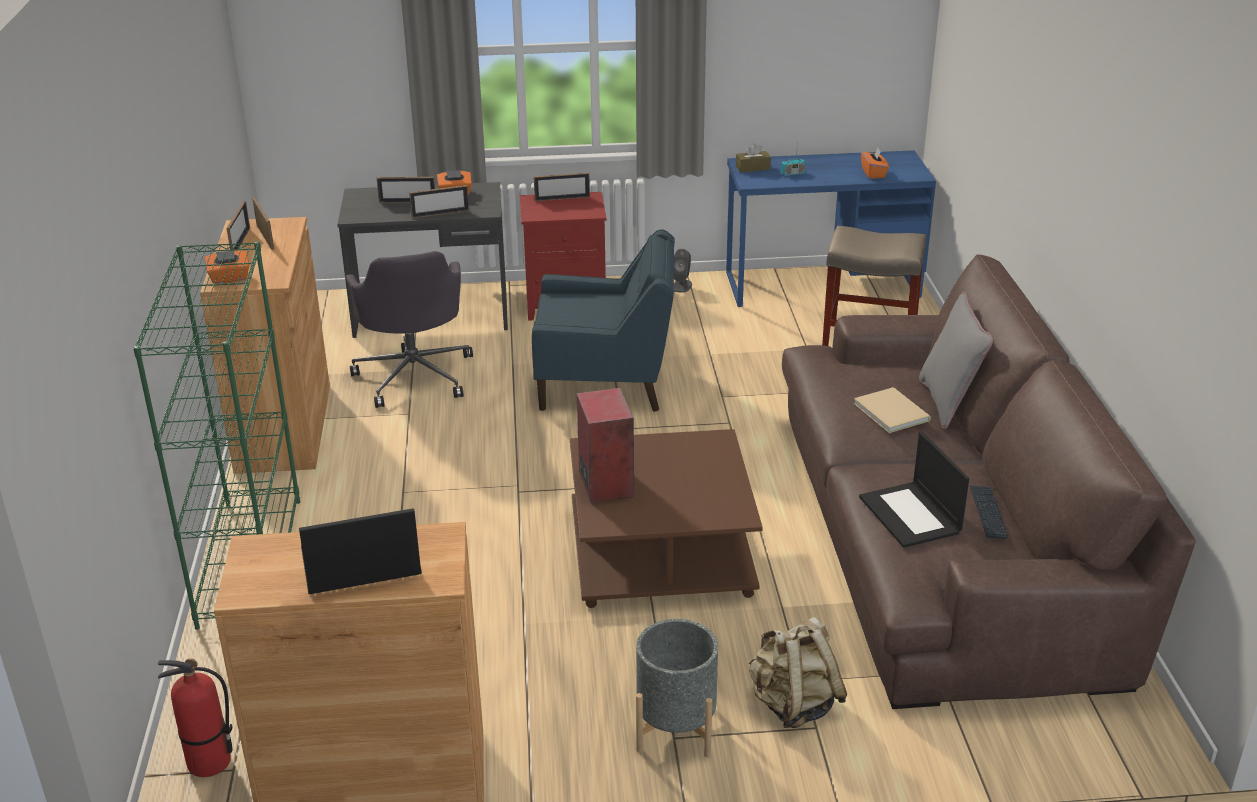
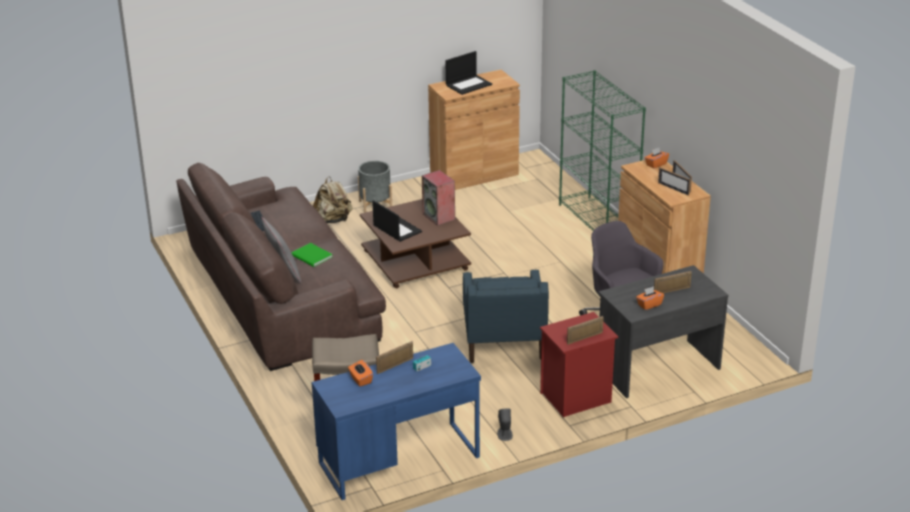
camera: 160 degrees right, 0 degrees up
fire extinguisher [158,658,232,777] -> none
picture frame [409,185,469,218] -> picture frame moved to [376,341,413,374]
blue armchair [532,229,675,412] -> blue armchair turned 75 degrees counterclockwise [463,270,549,363]
brown tissue box [736,143,771,173] -> none
beige book [854,387,931,433] -> green book [291,243,333,267]
laptop [859,432,969,548] -> laptop moved to [372,200,422,242]

